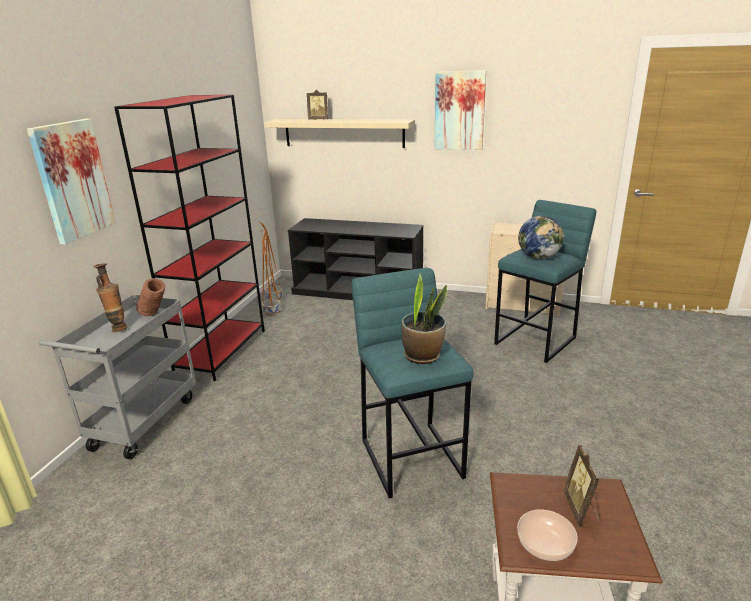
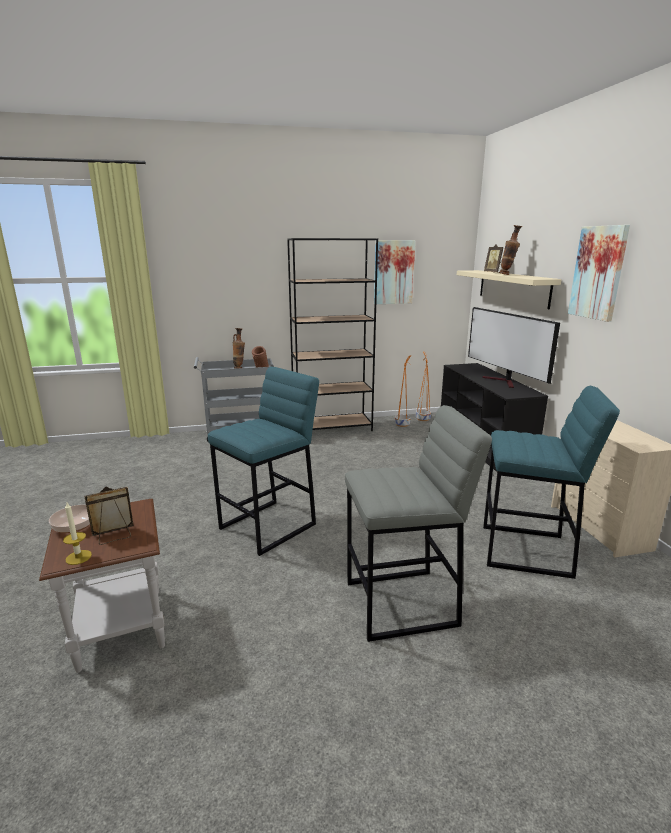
camera: 60 degrees right, 5 degrees down
picture [27,119,116,245] -> picture moved to [374,240,415,304]
red bookcase [114,95,265,381] -> beige bookcase [287,238,378,431]
potted plant [401,274,447,364] -> none
globe [518,216,564,259] -> none
none -> candle [63,503,92,565]
none -> grey stool [345,405,492,642]
none -> television [468,307,560,388]
none -> vase [499,225,522,275]

